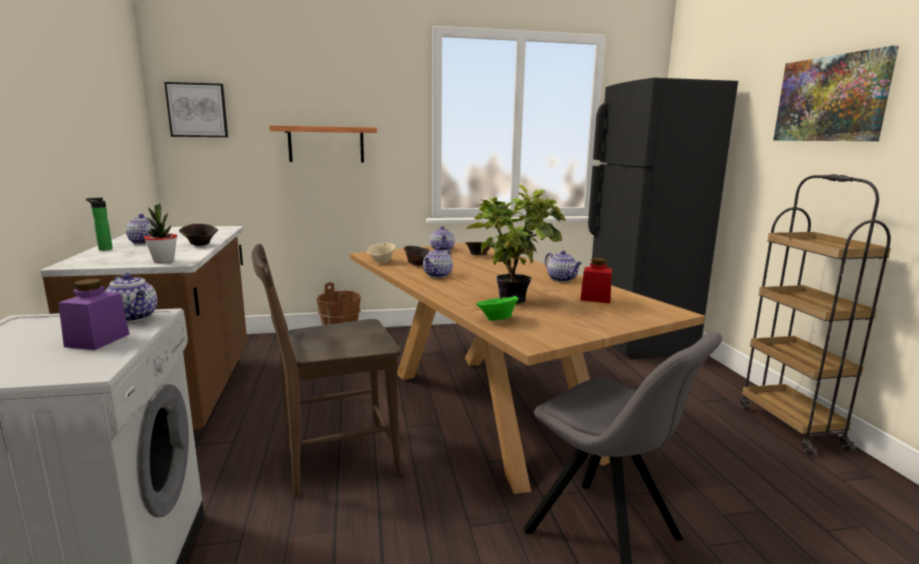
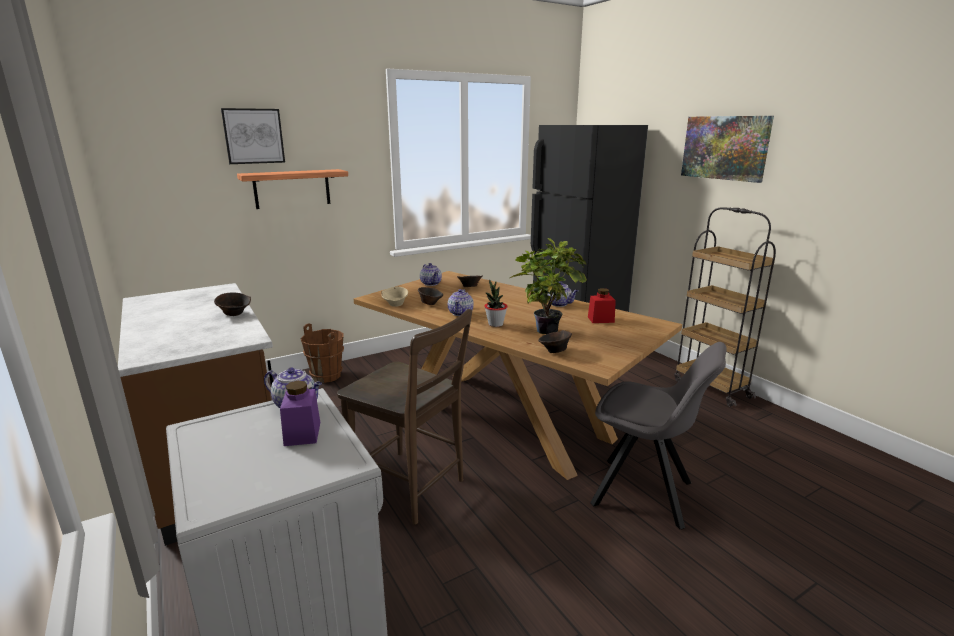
camera: 20 degrees left, 5 degrees up
bottle [86,197,113,251] -> none
teapot [126,214,156,244] -> none
potted plant [144,203,177,263] -> potted plant moved to [484,279,508,327]
picture [164,82,228,137] -> picture moved to [221,108,285,164]
brown chair [251,244,403,497] -> brown chair turned 105 degrees counterclockwise [337,309,472,525]
green bowl [476,296,519,321] -> brown bowl [538,330,572,353]

